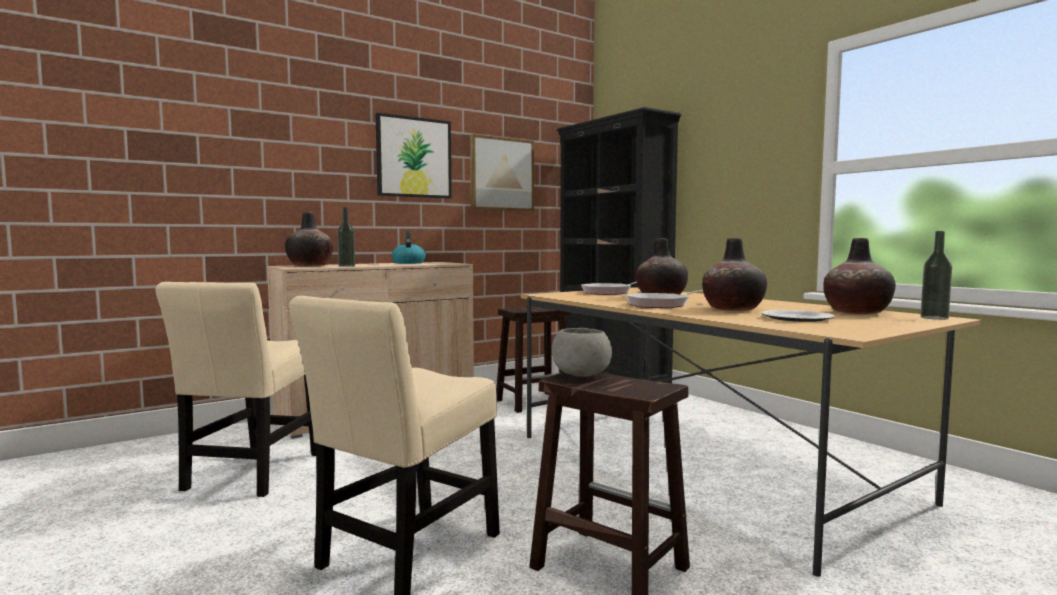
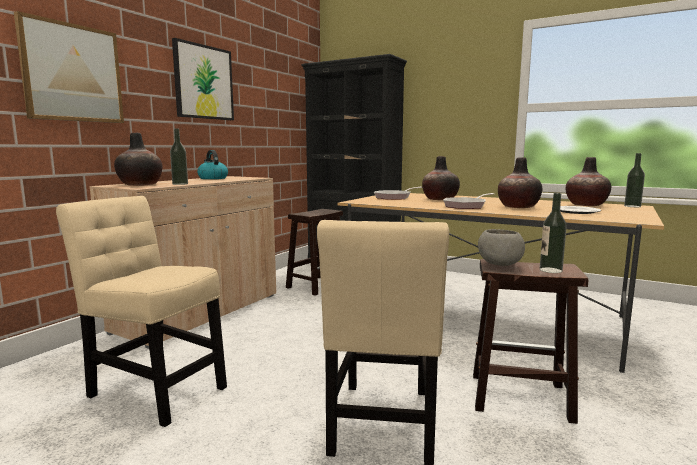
camera: 25 degrees left, 5 degrees up
beige chair [156,282,316,497] -> beige chair turned 135 degrees clockwise [56,196,227,427]
picture [470,134,534,211] -> picture moved to [14,11,124,123]
none -> bottle [540,193,567,273]

